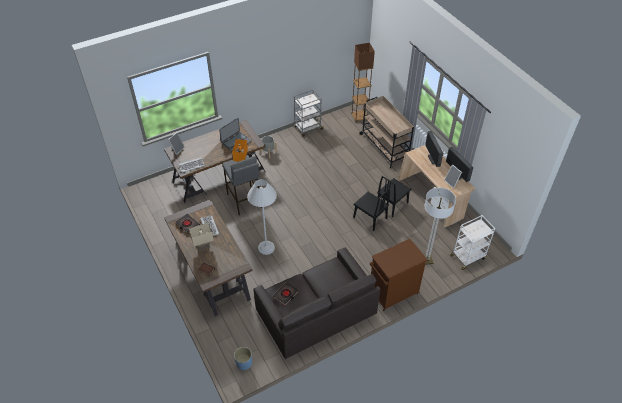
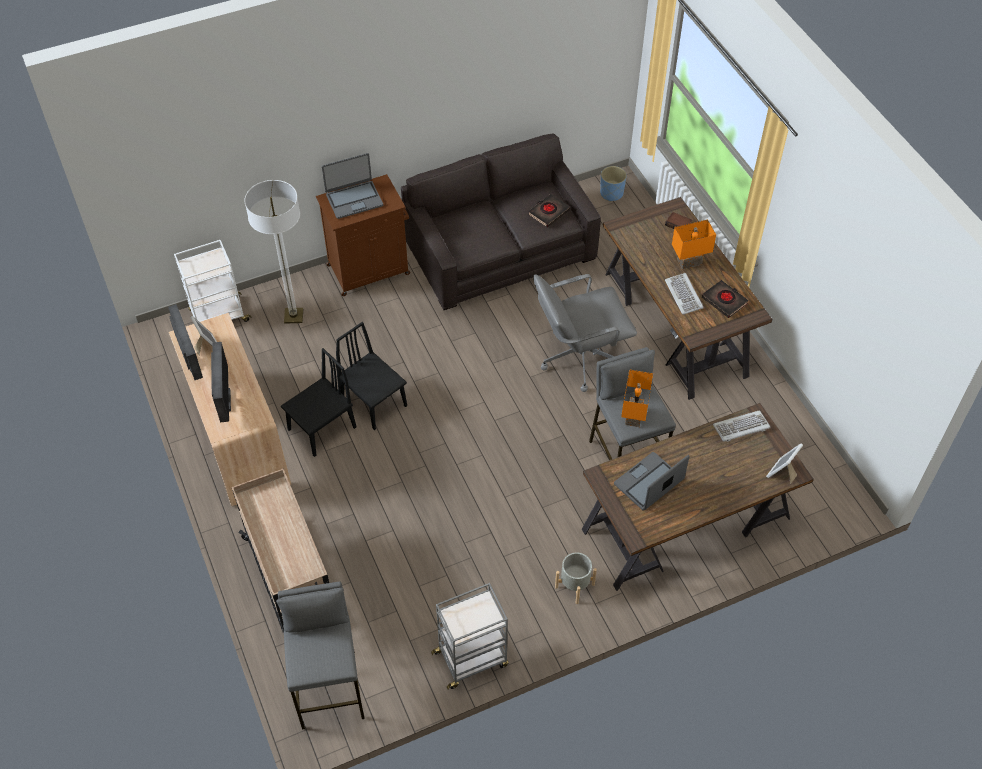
camera: 175 degrees left, 5 degrees up
beige table lamp [189,222,214,251] -> orange table lamp [672,220,716,269]
white floor lamp [247,179,277,255] -> grey office chair [533,274,637,392]
brown floor lamp [351,43,375,123] -> grey stool [276,582,365,729]
none -> laptop [322,153,383,219]

